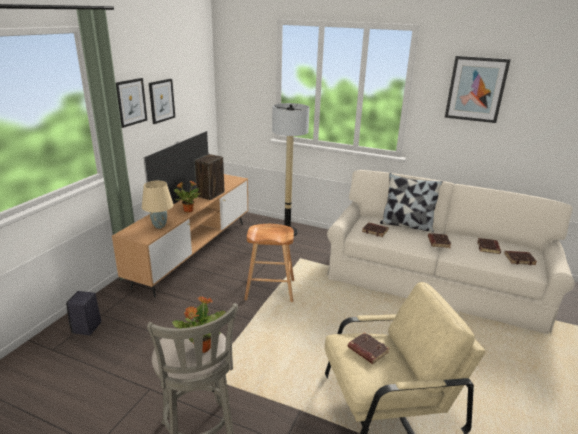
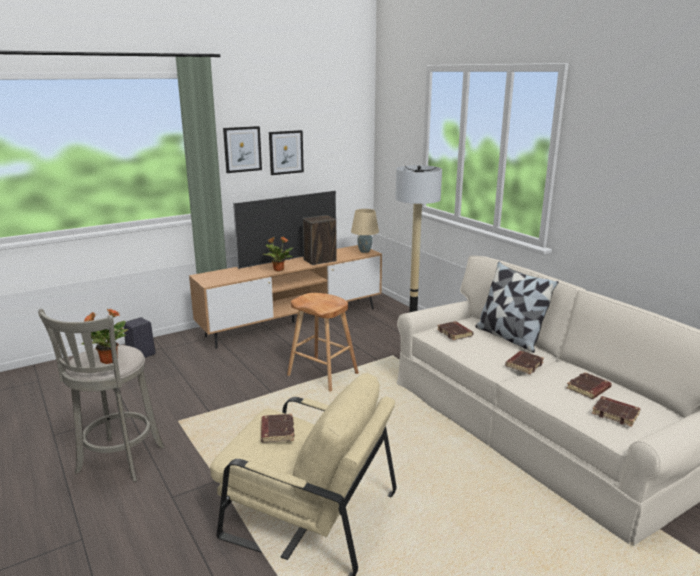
camera: 35 degrees right, 5 degrees down
beige table lamp [142,181,173,229] -> beige table lamp moved to [351,209,379,253]
picture [445,56,511,123] -> none

